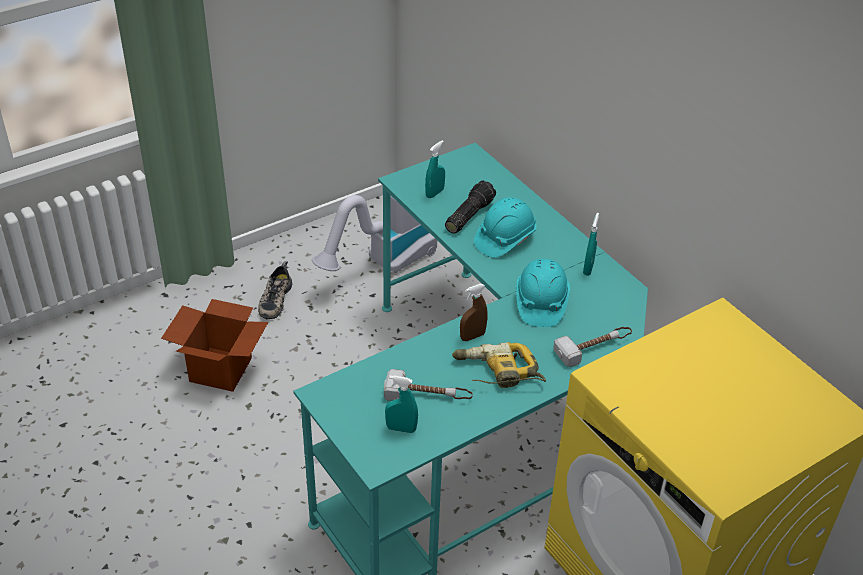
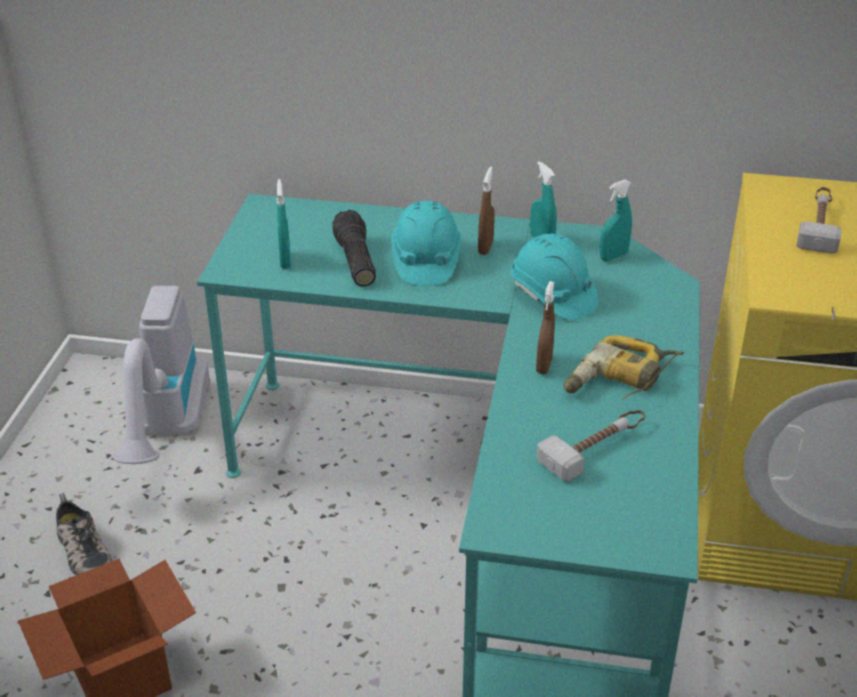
camera: 45 degrees left, 5 degrees down
turquoise spray bottle [385,376,418,433] -> turquoise spray bottle moved to [600,179,632,261]
hammer [554,327,632,367] -> hammer moved to [797,187,841,254]
none -> brown spray bottle [478,166,495,255]

